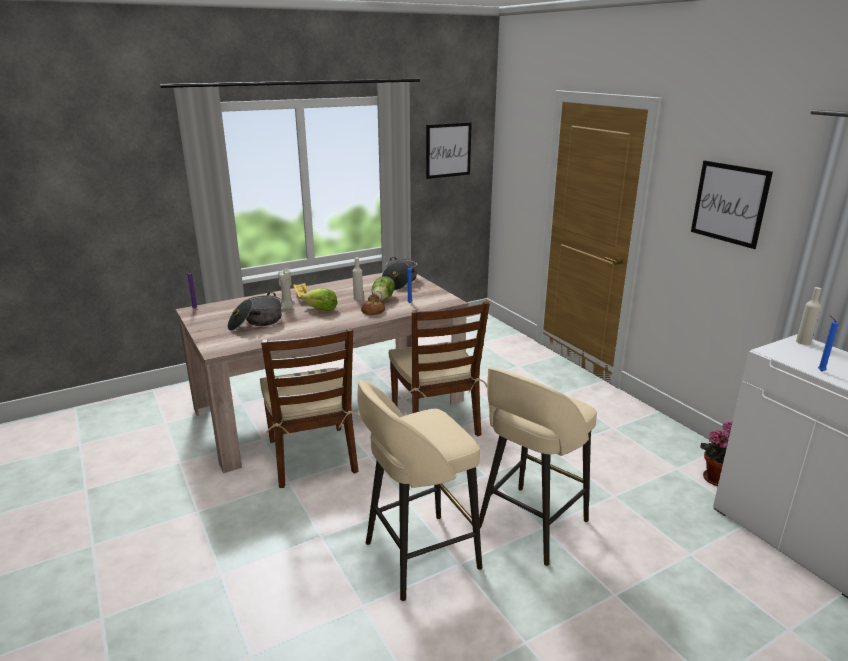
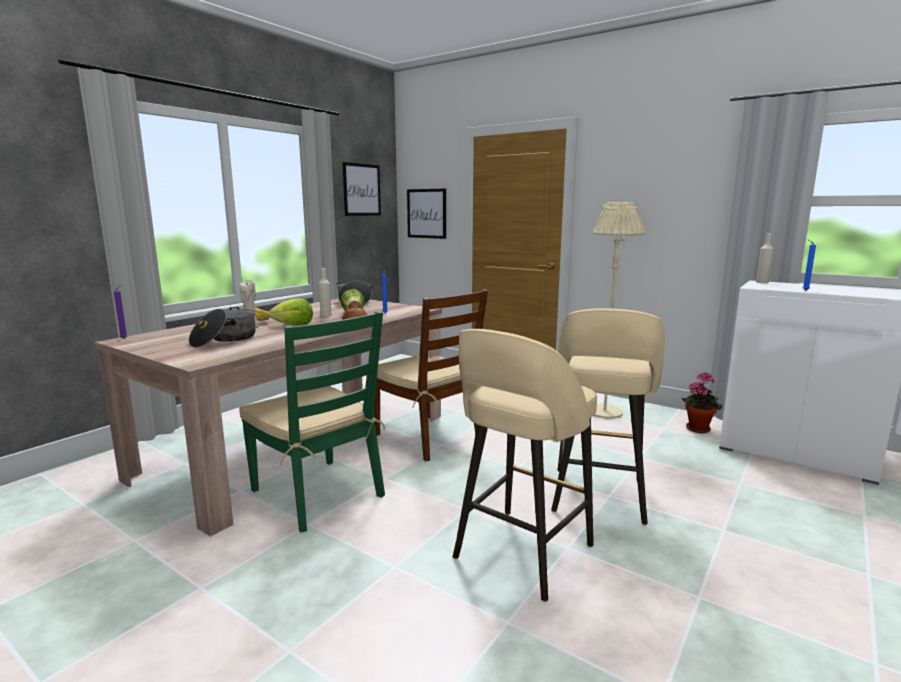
camera: 25 degrees left, 10 degrees down
brown chair [260,328,362,488] -> green chair [239,311,386,533]
picture [691,161,773,249] -> picture moved to [407,189,446,239]
none -> beige floor lamp [593,202,645,419]

